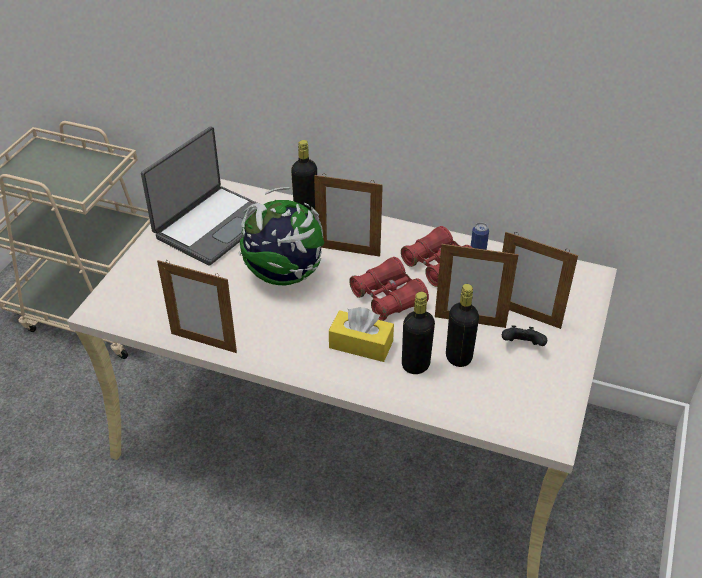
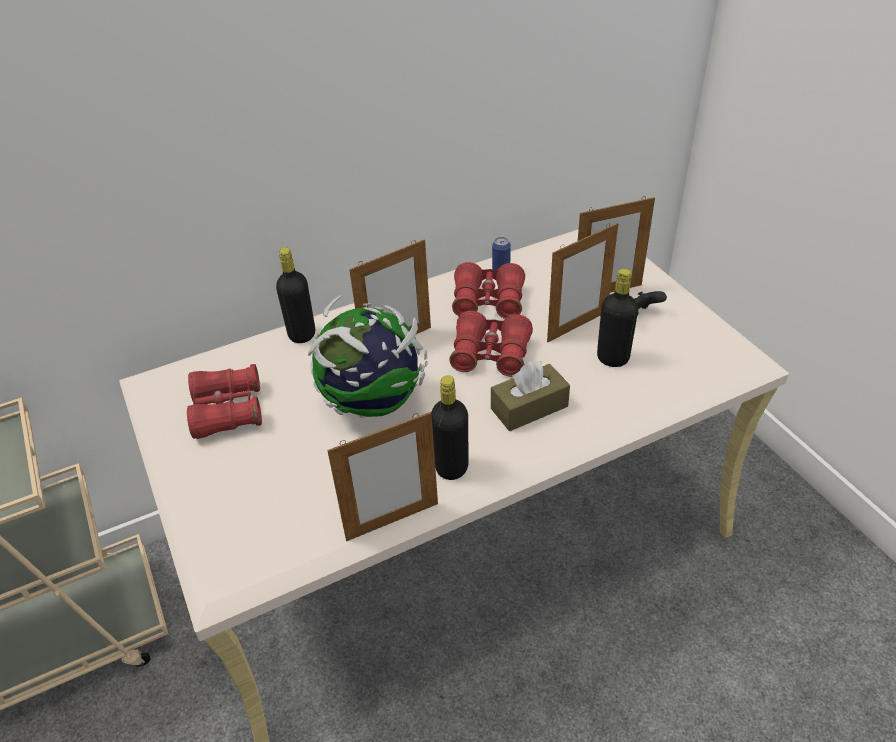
camera: 45 degrees left, 0 degrees up
laptop [141,126,257,266] -> red binoculars [187,364,262,439]
yellow tissue box [329,307,394,362] -> brown tissue box [491,361,570,431]
black bottle [402,292,435,374] -> black bottle moved to [431,375,469,480]

